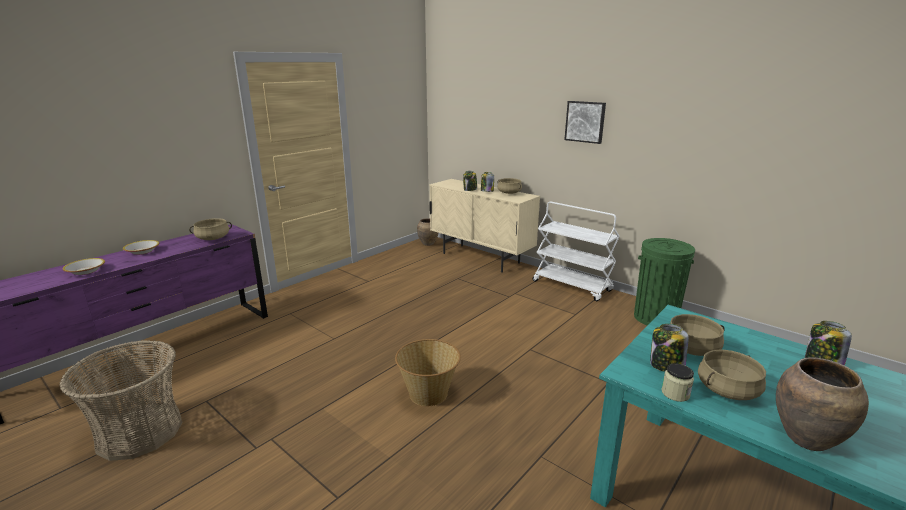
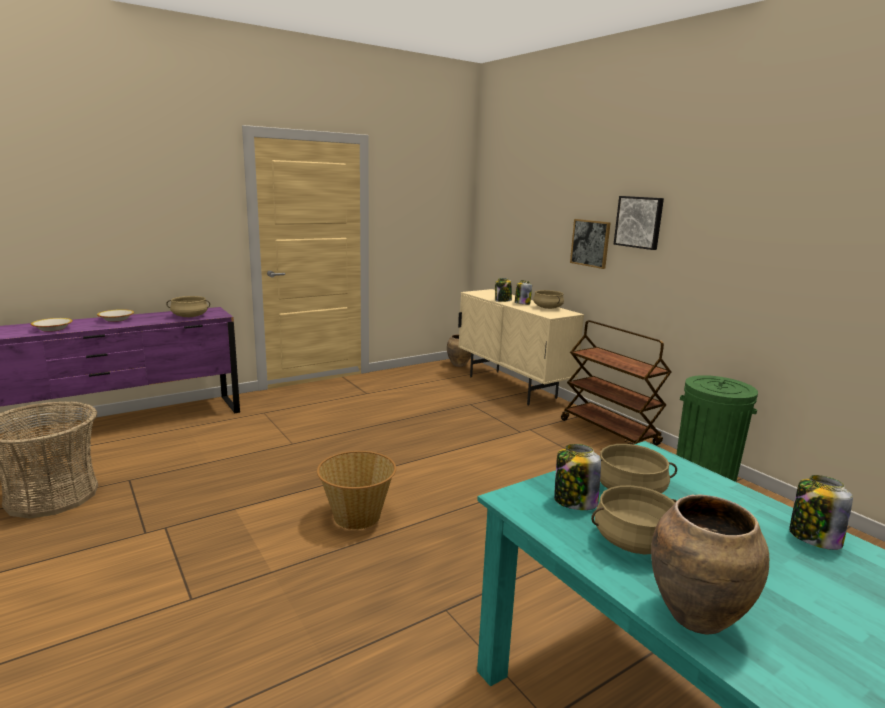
camera: 15 degrees right, 5 degrees down
white cart [532,202,620,301] -> brown cart [561,320,671,445]
jar [661,363,694,402] -> none
none -> picture [570,219,611,269]

